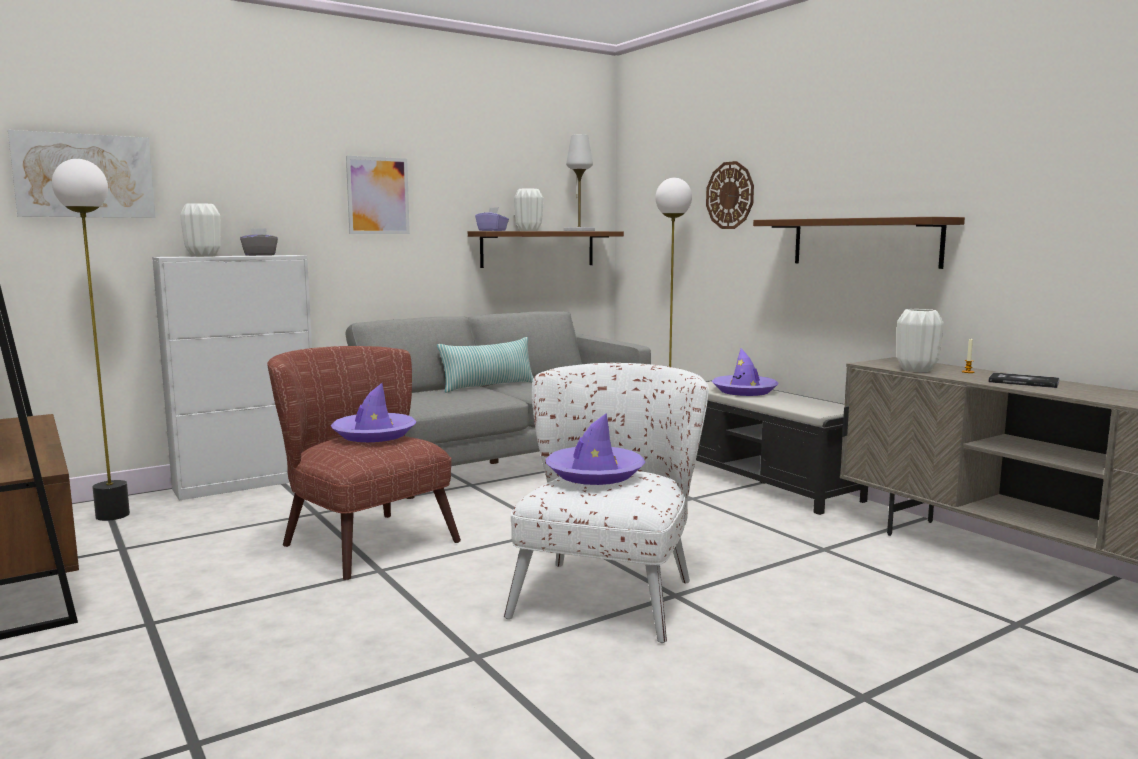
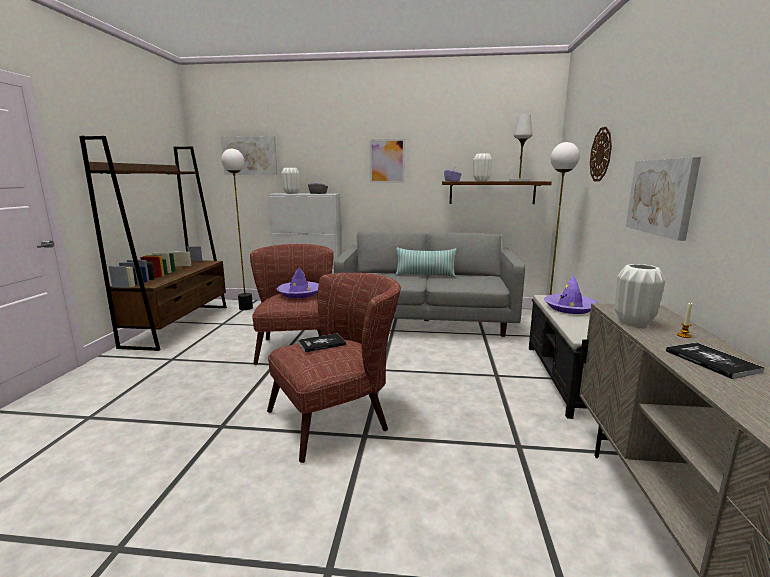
camera: 40 degrees right, 5 degrees up
white armchair [504,363,709,643] -> brown armchair [267,273,401,463]
purple hat [546,414,645,485] -> book [298,333,346,352]
brown shelf [753,217,965,269] -> picture [626,157,701,241]

